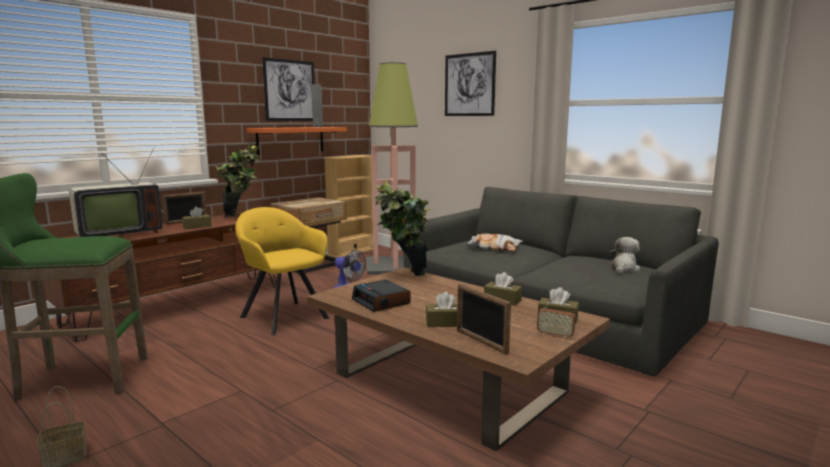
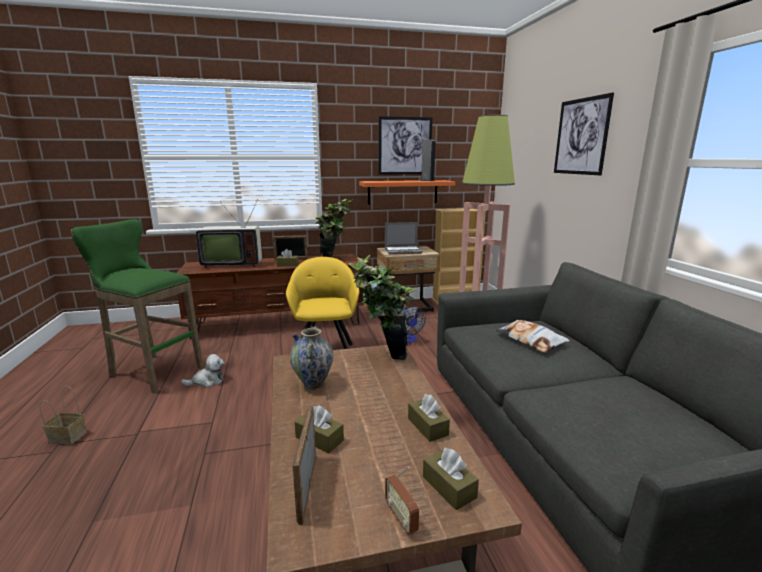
camera: 35 degrees right, 5 degrees up
alarm clock [352,280,411,312] -> vase [290,326,333,390]
plush toy [609,237,640,274] -> plush toy moved to [181,354,225,388]
none -> laptop [385,222,423,255]

